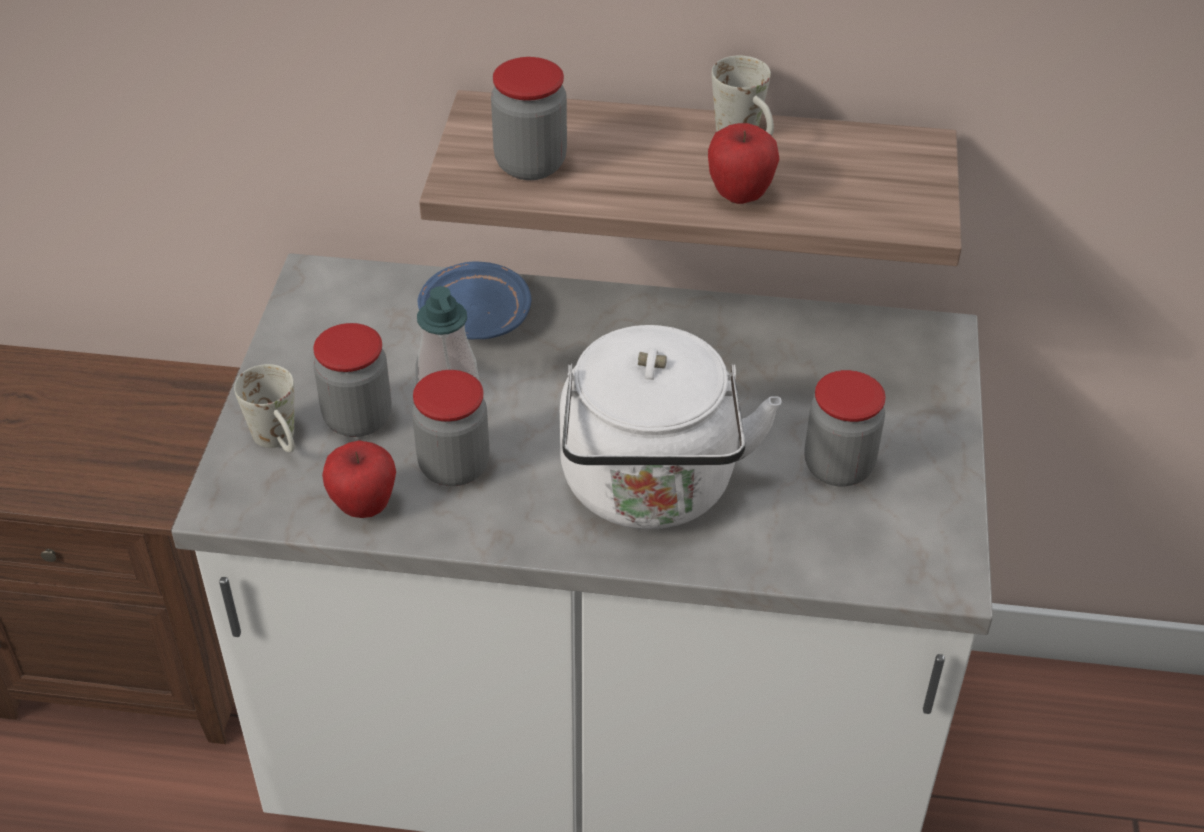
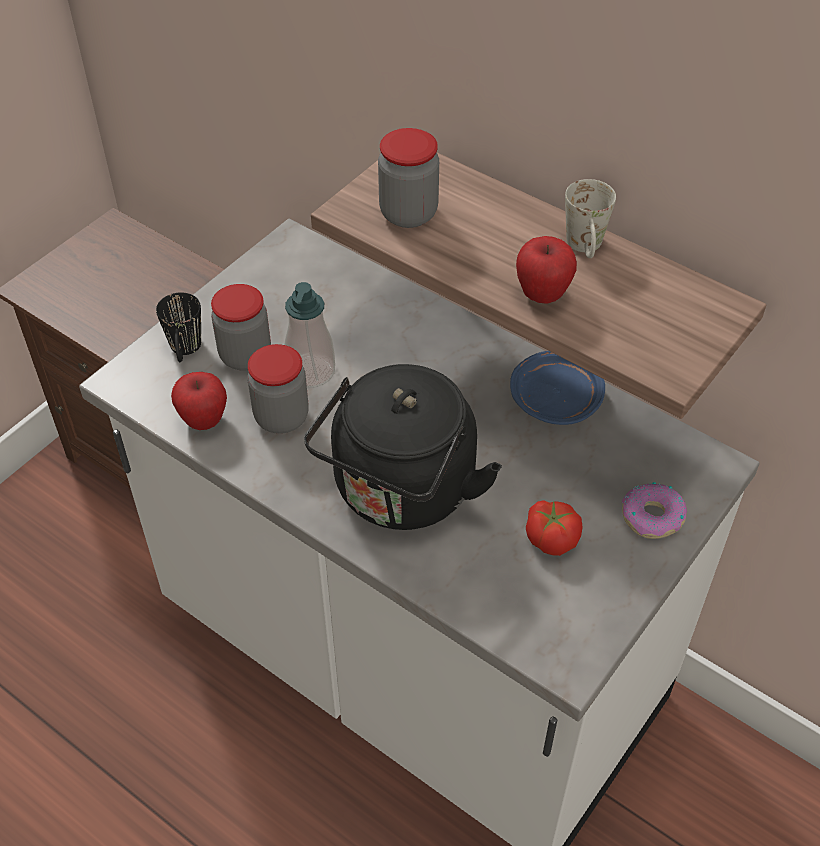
camera: 30 degrees right, 5 degrees up
white mug [234,364,295,453] -> black mug [156,292,201,362]
blue plate [418,261,531,339] -> blue plate moved to [510,351,605,425]
white kettle [560,325,782,529] -> black kettle [304,364,502,530]
jar [804,370,886,486] -> tomato [526,500,583,556]
none -> donut [622,482,687,539]

